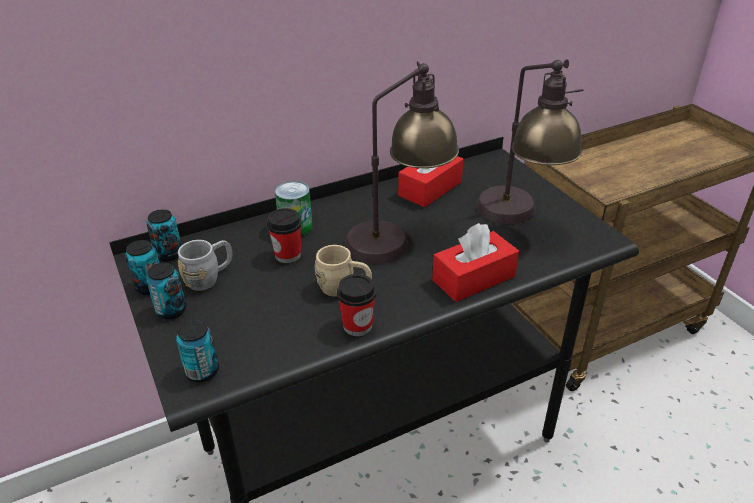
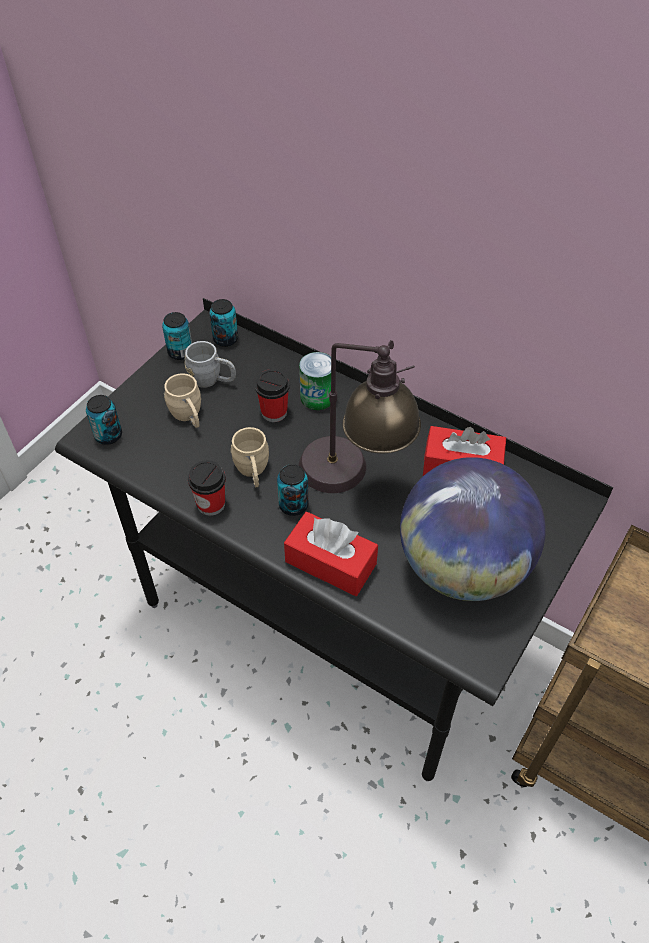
camera: 60 degrees right, 15 degrees up
can [146,263,186,319] -> can moved to [277,464,308,516]
table lamp [476,59,584,224] -> globe [400,457,546,601]
none -> beige mug [164,373,201,428]

